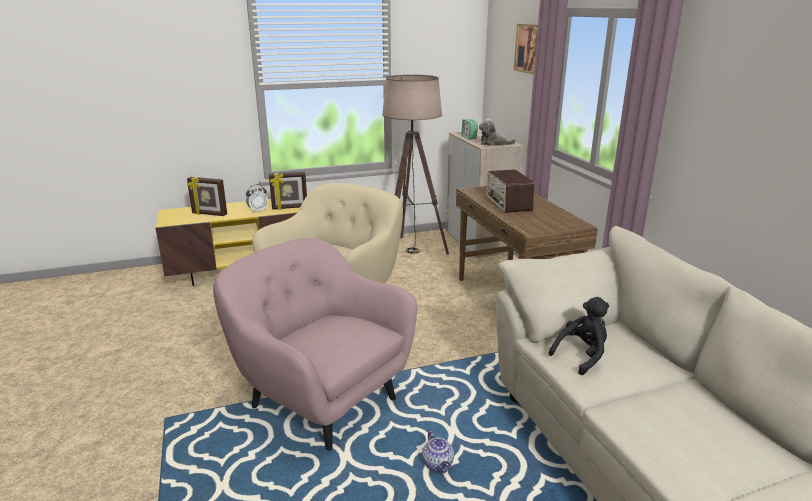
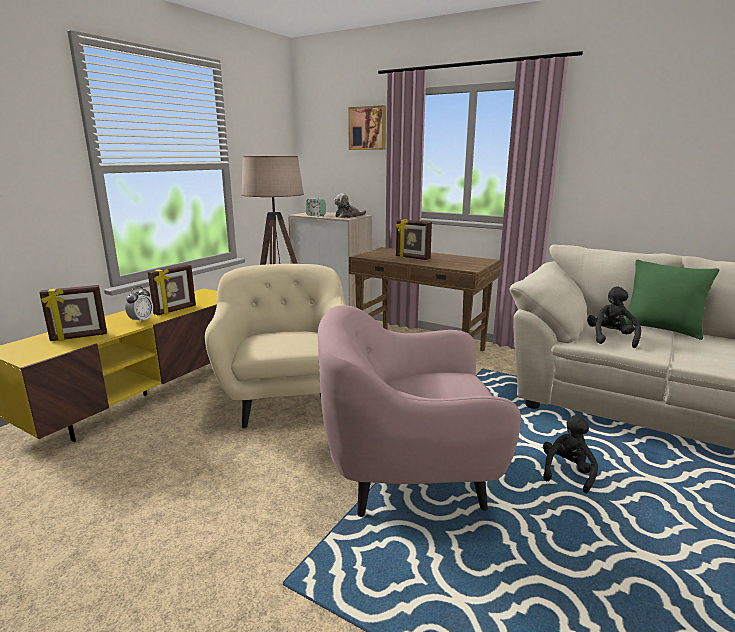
camera: 40 degrees left, 5 degrees down
teapot [422,431,454,473] -> black plush toy [543,415,598,493]
radio [486,169,534,213] -> picture frame [396,219,432,260]
none -> green pillow [624,259,719,340]

